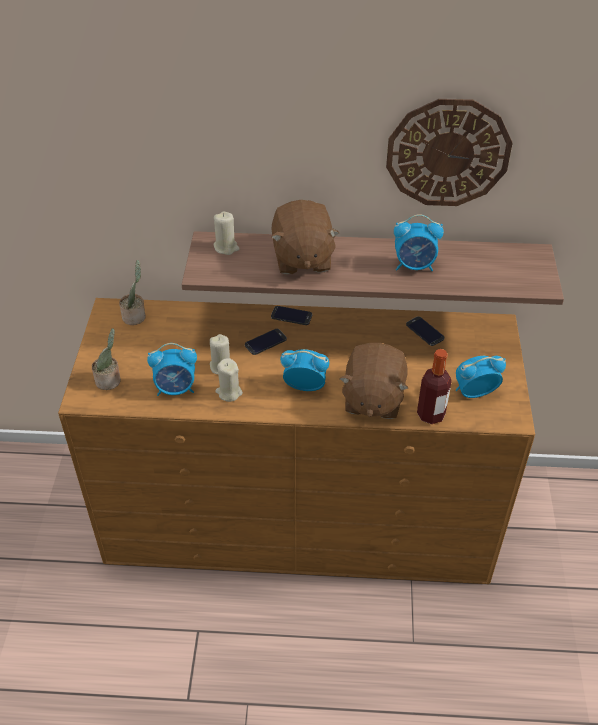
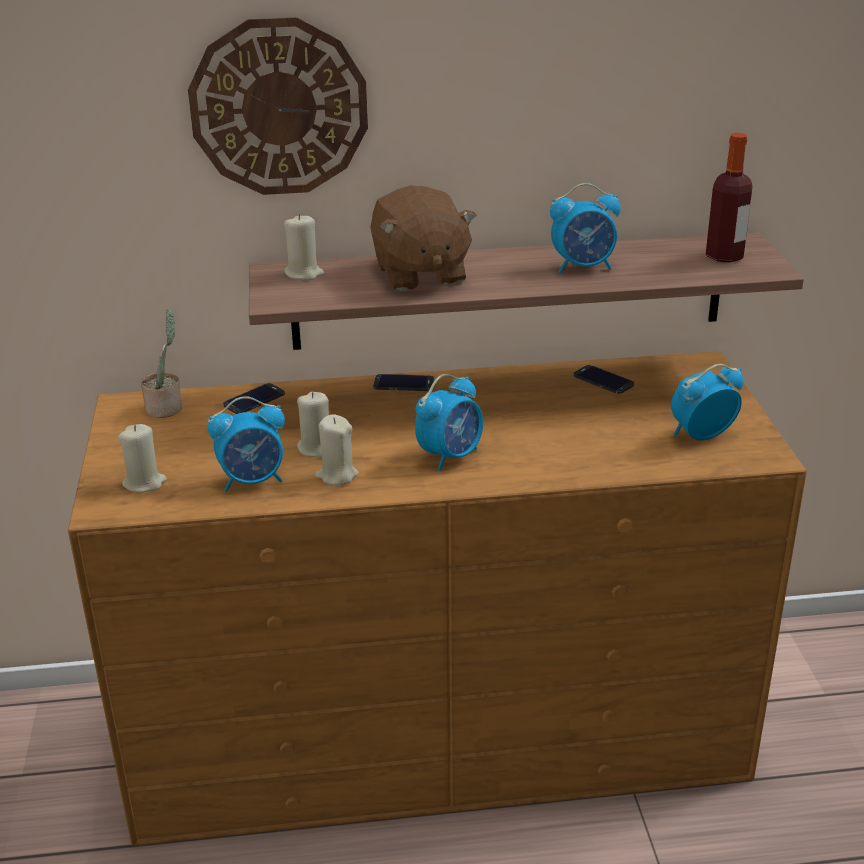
camera: 10 degrees left, 15 degrees down
potted plant [92,328,121,390] -> beige candle [118,424,167,493]
phone [245,329,287,355] -> phone moved to [223,383,285,414]
alarm clock [280,349,329,391] -> alarm clock turned 135 degrees clockwise [415,374,483,471]
brown plush toy [339,343,408,419] -> none
wall clock [386,99,513,206] -> wall clock moved to [188,17,368,195]
bottle [417,349,452,424] -> bottle moved to [706,133,753,263]

